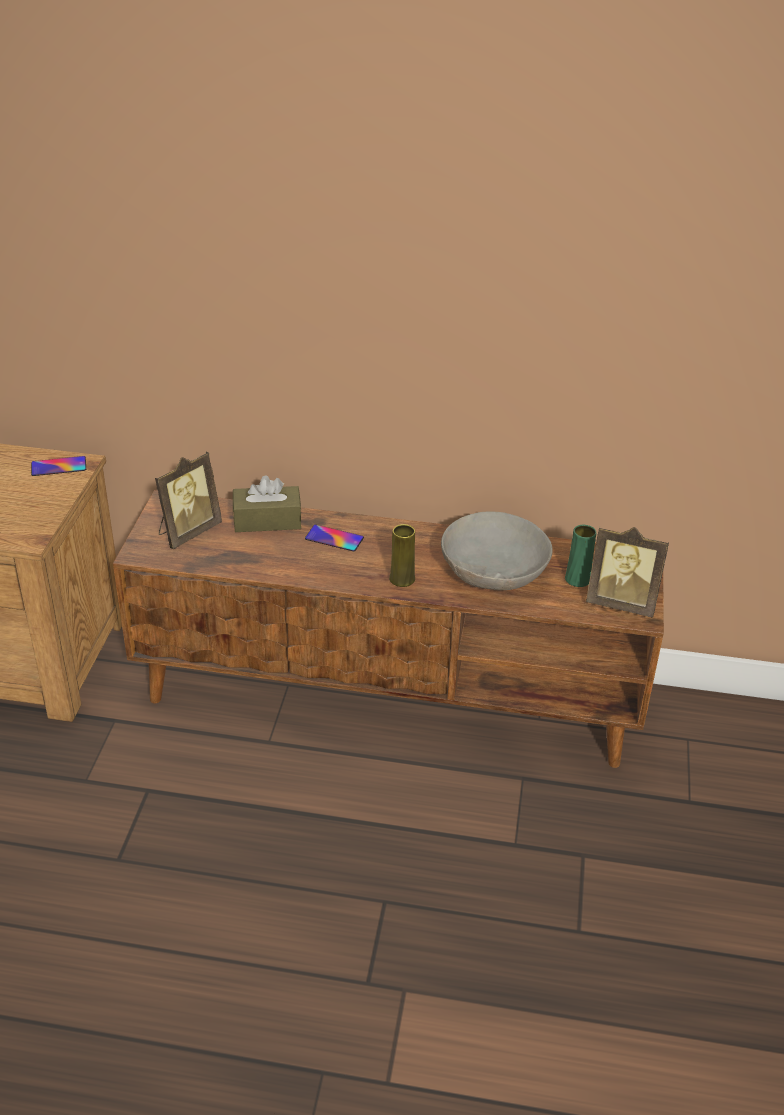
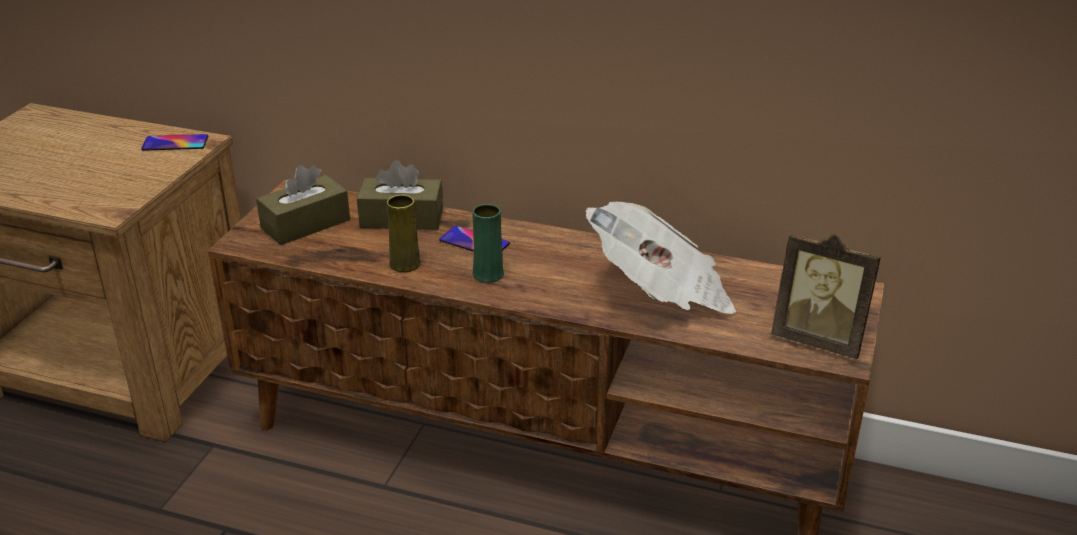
camera: 10 degrees right, 5 degrees down
picture frame [155,452,222,549] -> brown tissue box [256,165,350,245]
yellow vase [389,524,415,587] -> yellow vase moved to [387,195,421,272]
grey bowl [441,511,553,590] -> newspaper [586,202,736,314]
green vase [565,525,596,587] -> green vase moved to [472,204,504,283]

